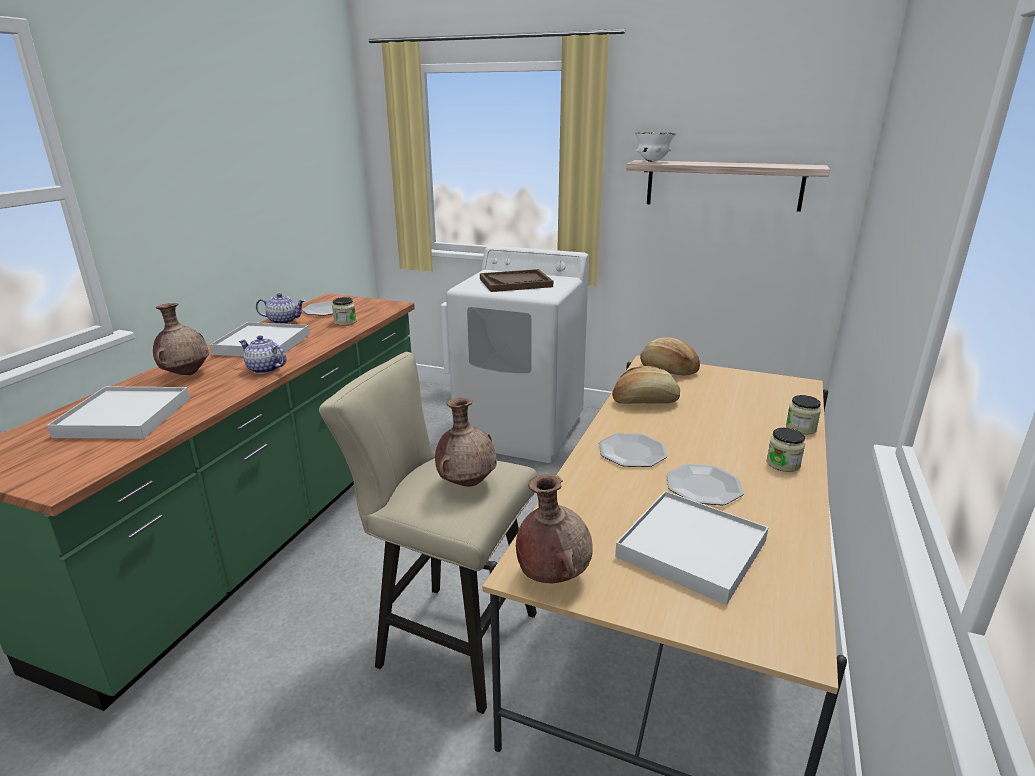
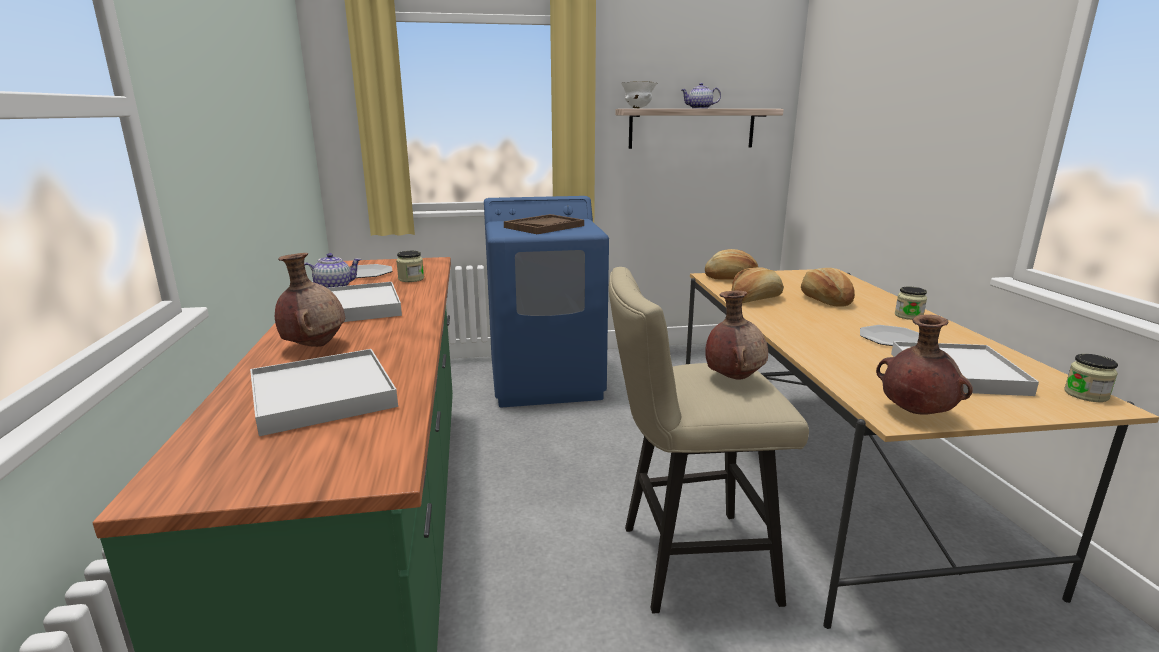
camera: 30 degrees left, 5 degrees down
teapot [239,335,286,374] -> teapot moved to [682,83,721,109]
white washing machine [446,246,589,463] -> blue washing machine [484,196,609,407]
plate [599,433,668,467] -> none
jar [786,395,821,435] -> jar moved to [1064,354,1118,402]
none -> bread [801,268,855,307]

